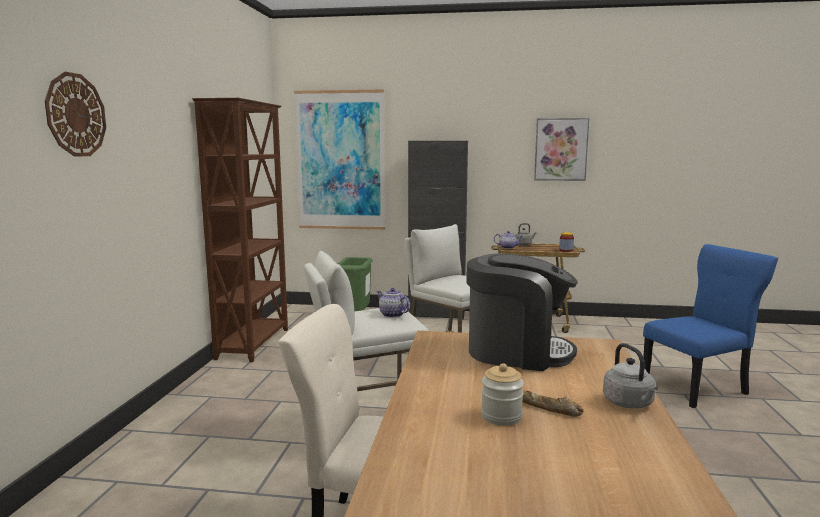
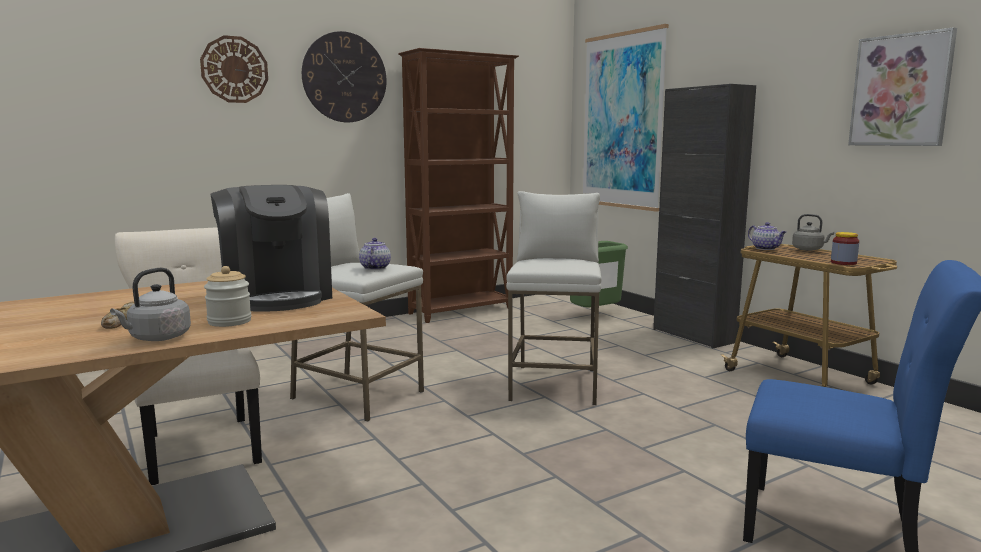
camera: 50 degrees right, 0 degrees up
jar [481,363,524,426] -> jar moved to [204,266,251,327]
none -> wall clock [302,31,387,122]

